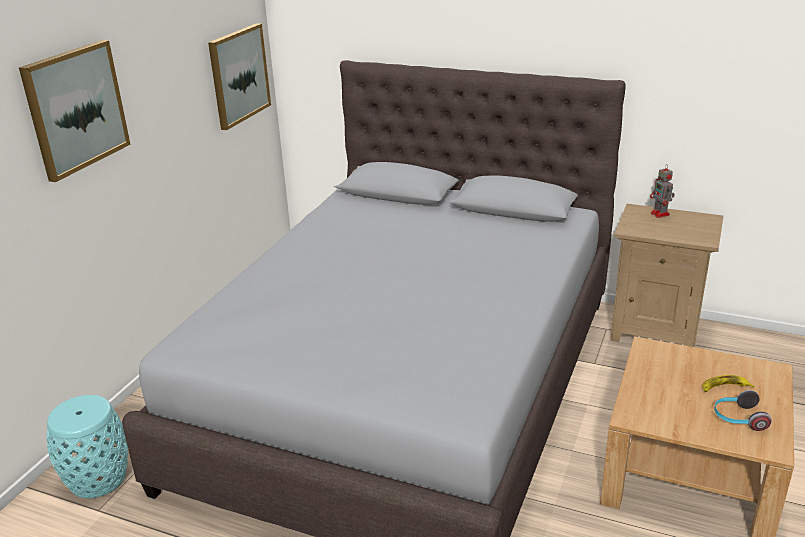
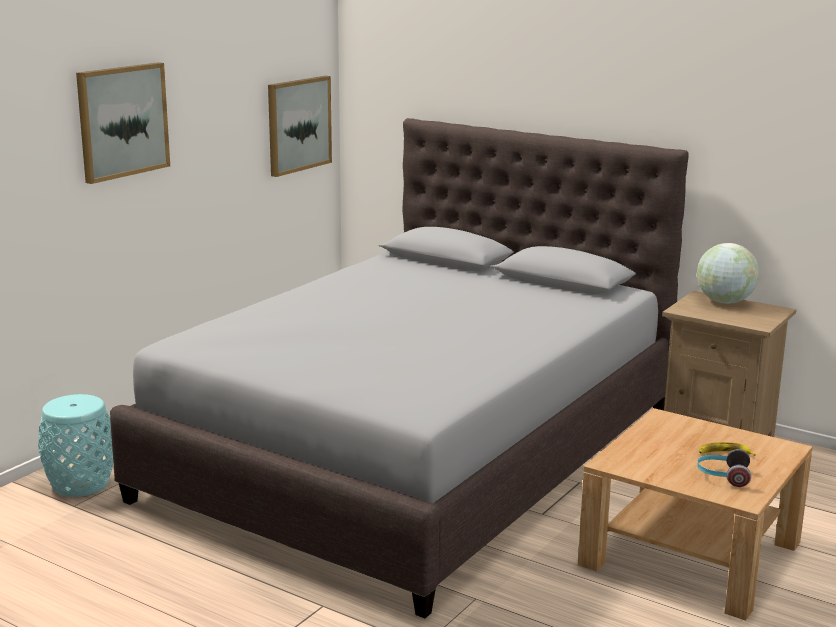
camera: 10 degrees right, 10 degrees down
toy robot [650,165,675,218] -> globe [697,243,759,304]

